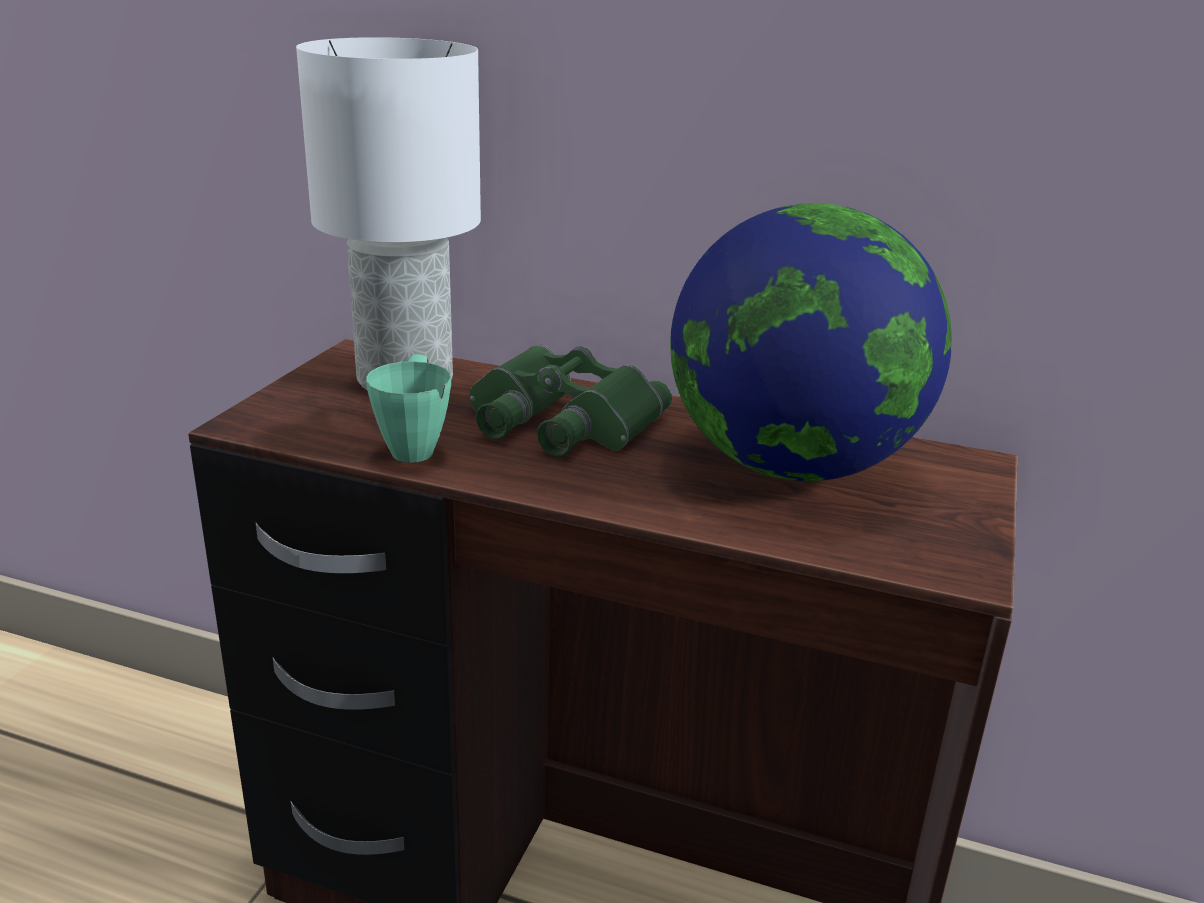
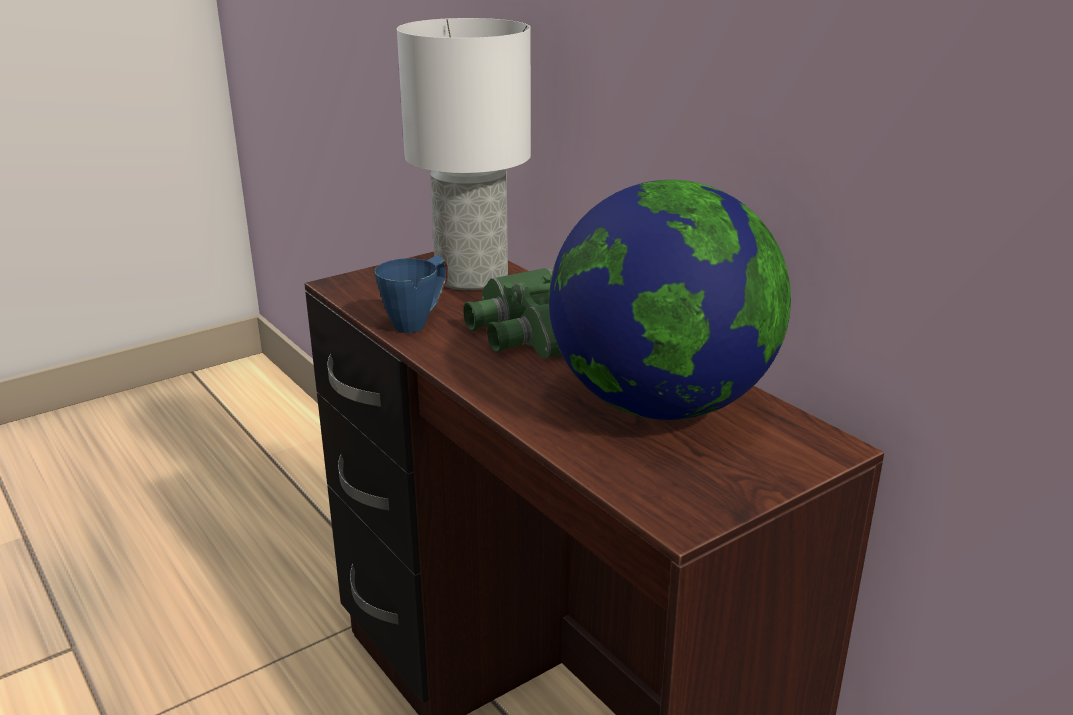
camera: 35 degrees right, 0 degrees up
green mug [366,354,451,463] -> blue mug [375,256,448,333]

